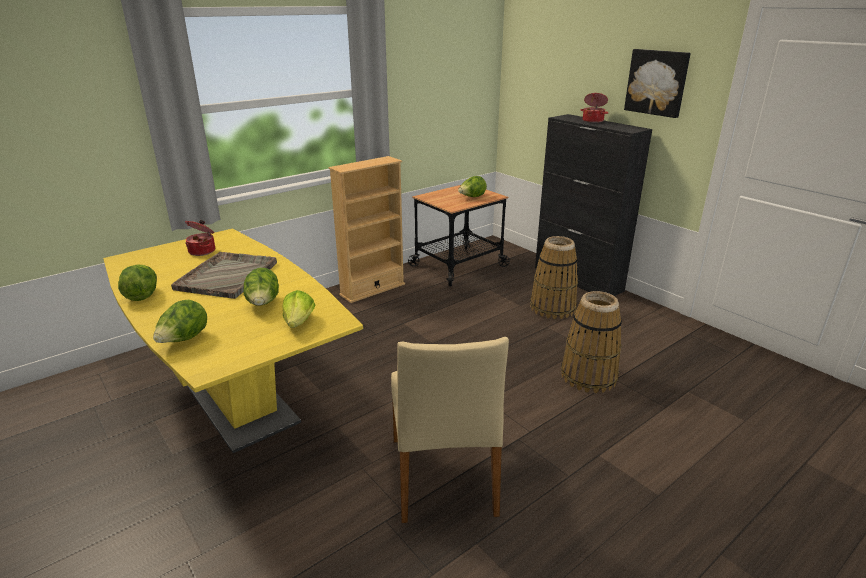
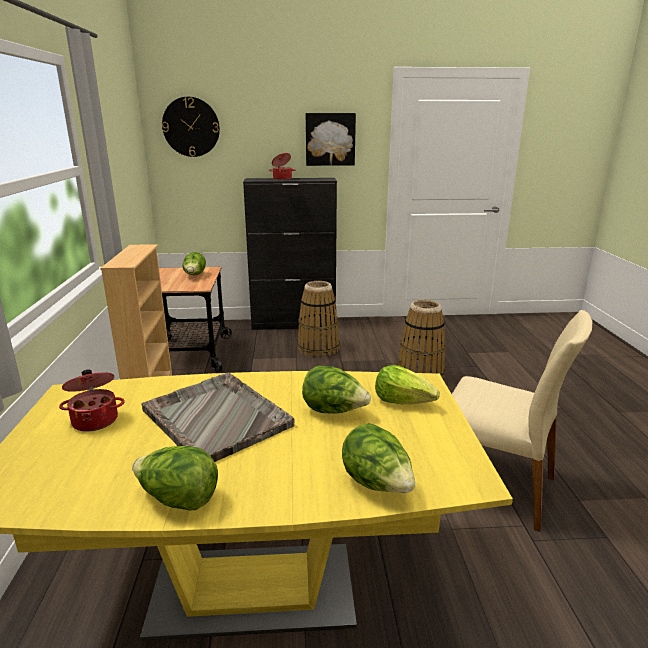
camera: 55 degrees left, 5 degrees down
none -> wall clock [162,97,220,157]

